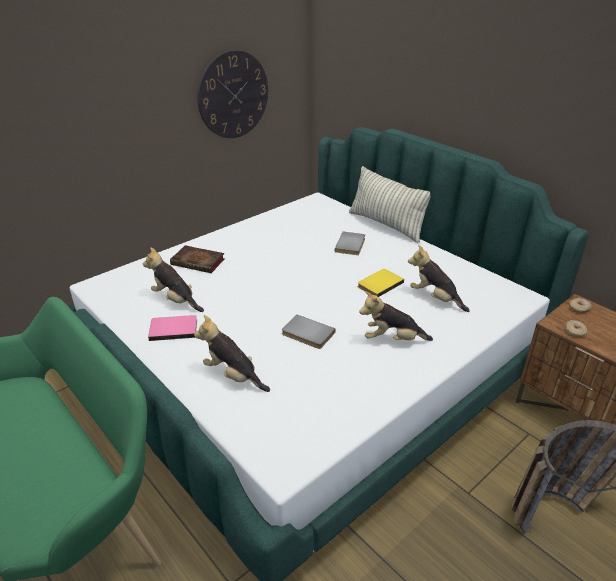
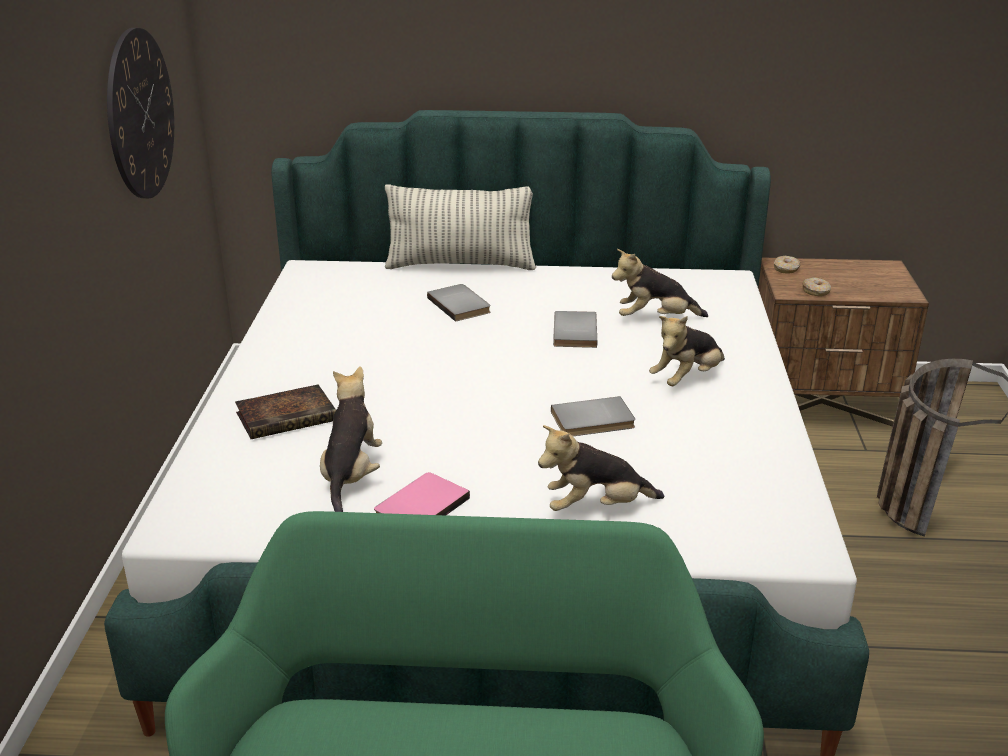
camera: 45 degrees left, 5 degrees down
plush toy [143,247,204,312] -> plush toy turned 105 degrees clockwise [320,366,382,512]
yellow book [358,269,404,297] -> grey book [553,311,597,348]

